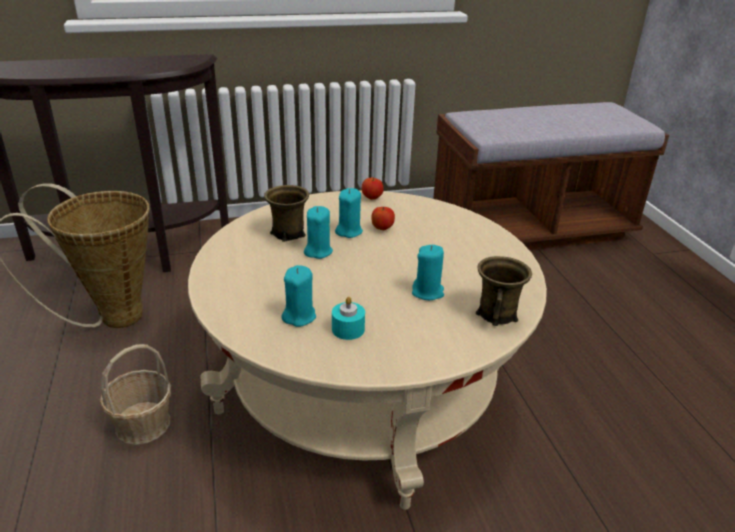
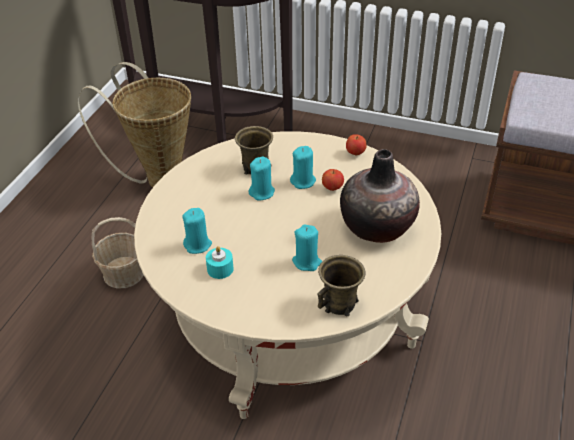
camera: 35 degrees right, 10 degrees up
none -> vase [340,149,420,243]

